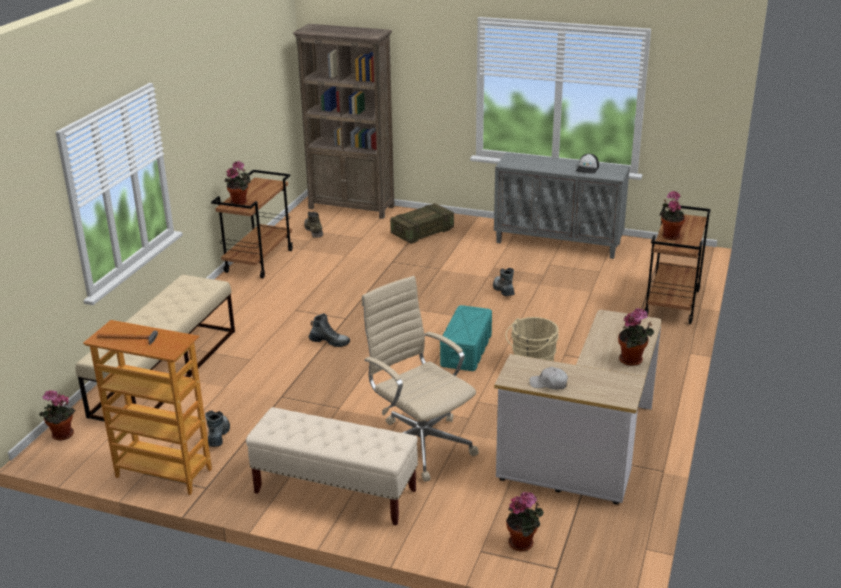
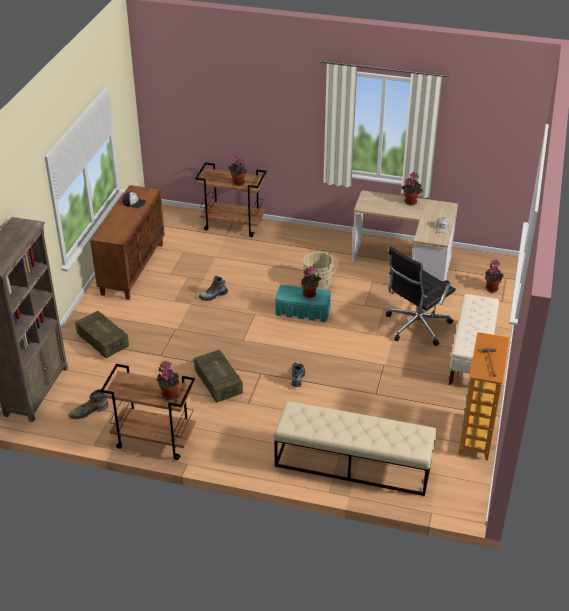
camera: 95 degrees left, 10 degrees up
potted plant [39,390,76,441] -> potted plant moved to [301,266,321,298]
boot [205,410,230,447] -> none
beige office chair [361,276,479,482] -> black office chair [386,247,456,346]
grey cabinet [494,152,630,259] -> brown cabinet [90,185,165,300]
none -> crate [194,350,243,402]

